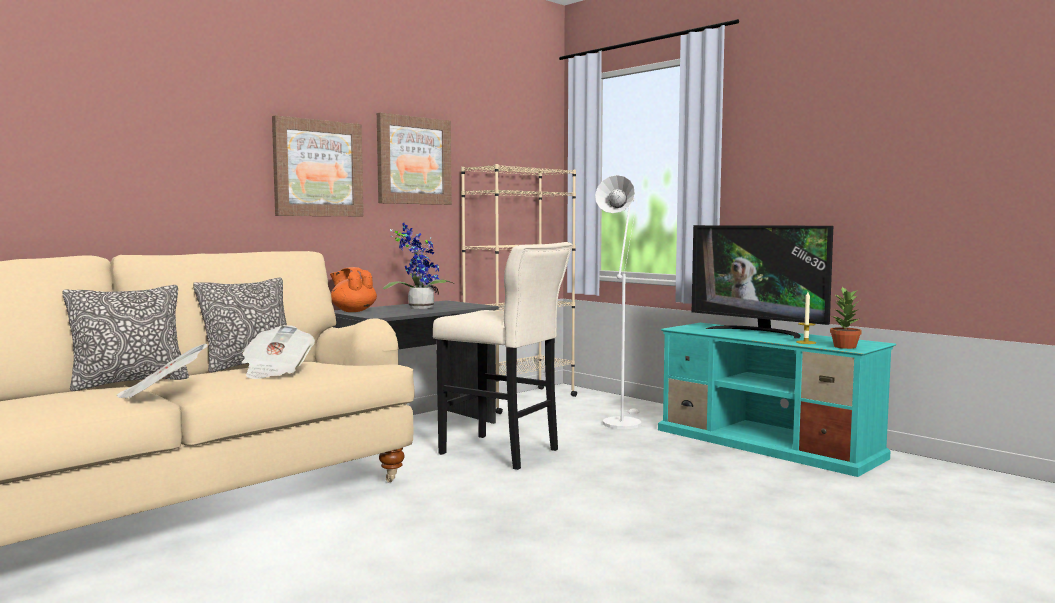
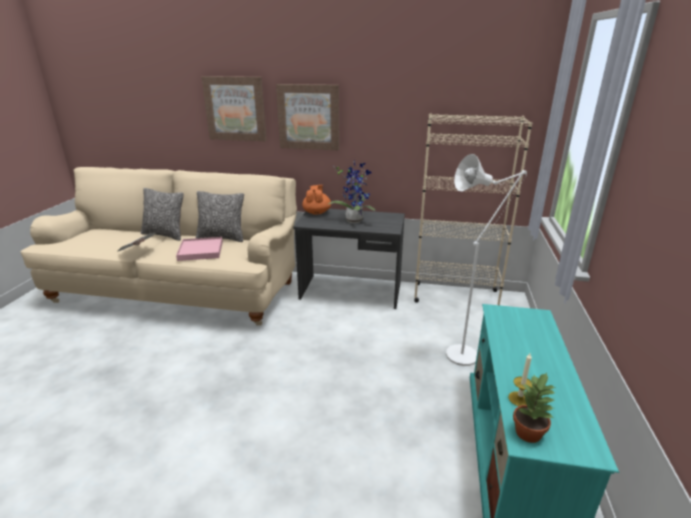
camera: 55 degrees right, 20 degrees up
newspaper [241,325,315,379] -> pink tray [176,237,223,261]
picture [377,113,452,205] -> picture moved to [201,76,267,141]
beige stool [433,242,573,470] -> none
television [692,225,833,339] -> none

